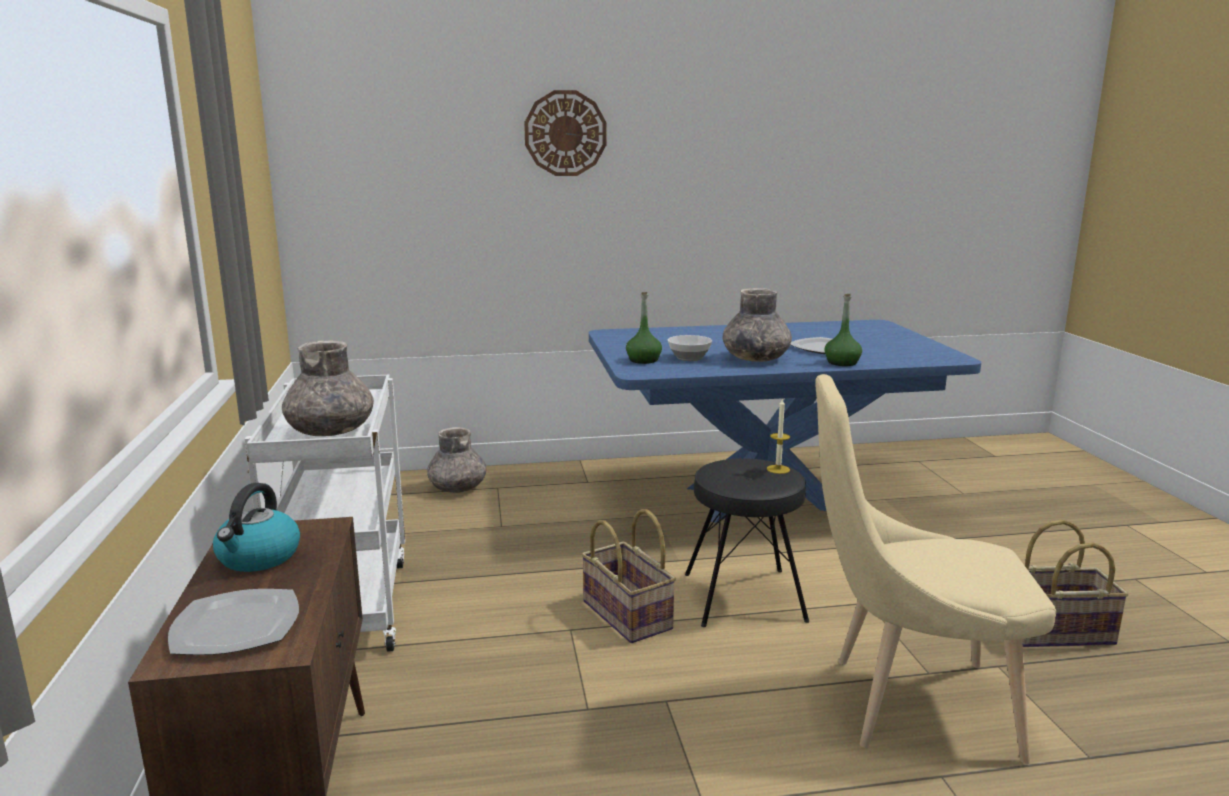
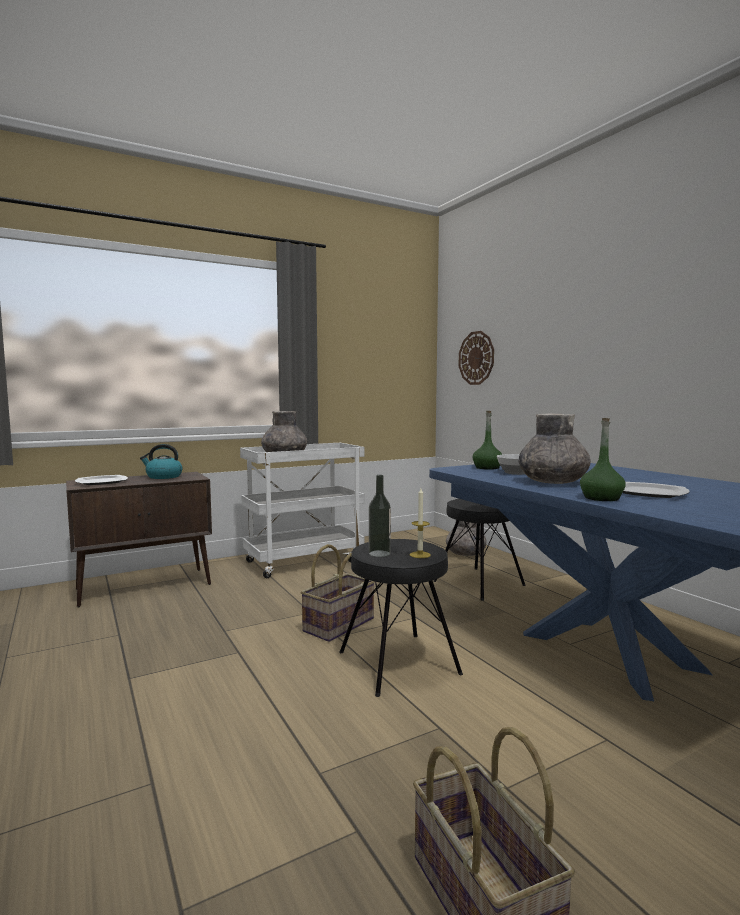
camera: 70 degrees right, 10 degrees down
wall clock [524,90,606,176] -> wall clock moved to [459,331,494,385]
beige chair [815,374,1056,764] -> none
none -> bottle [369,475,391,557]
none -> black stool [433,499,526,601]

